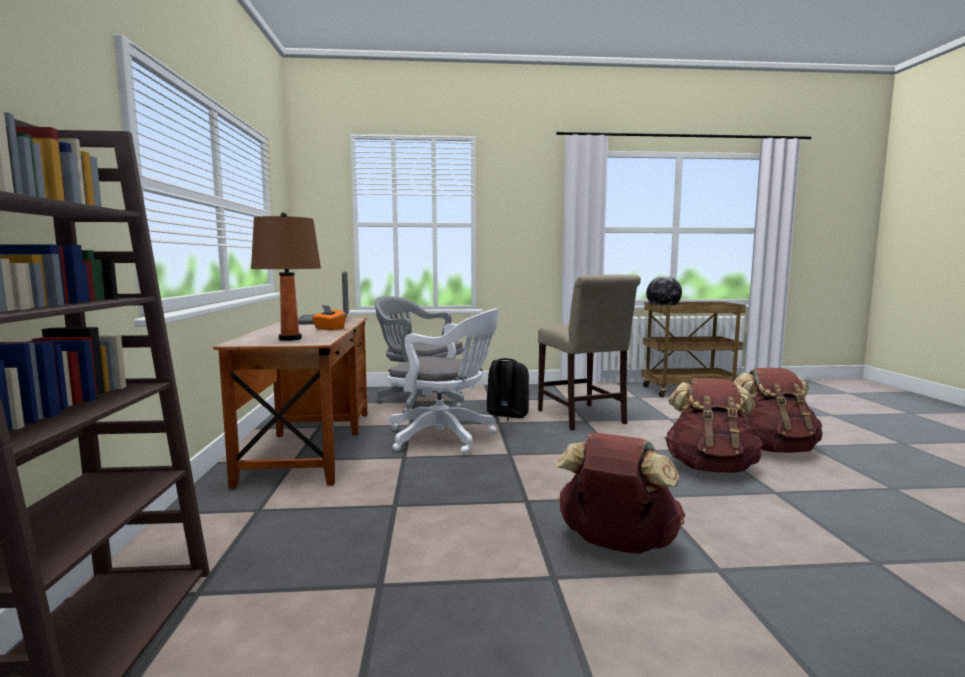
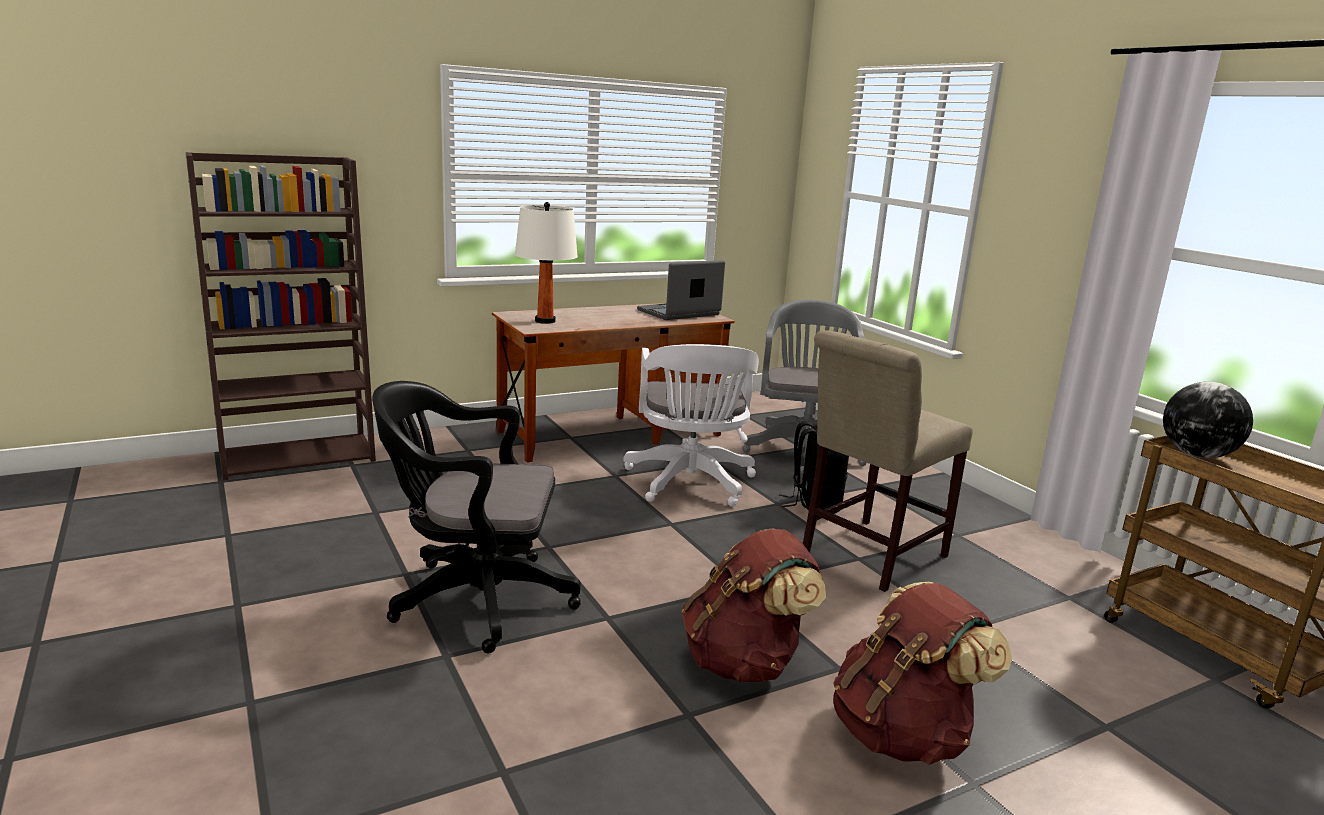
camera: 65 degrees right, 10 degrees up
brown table lamp [251,212,321,341] -> white table lamp [515,202,578,324]
orange tissue box [312,305,346,331] -> none
brown backpack [556,433,685,554] -> black office chair [372,381,581,654]

